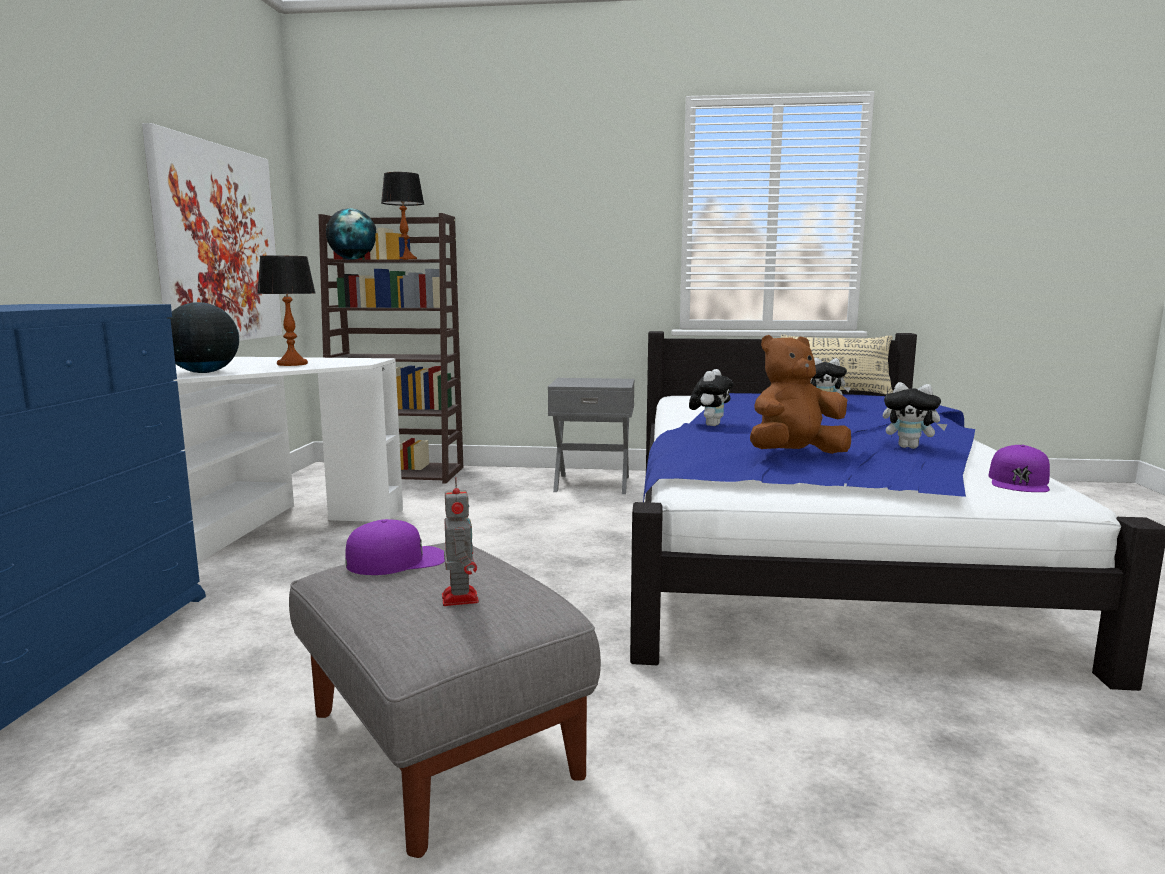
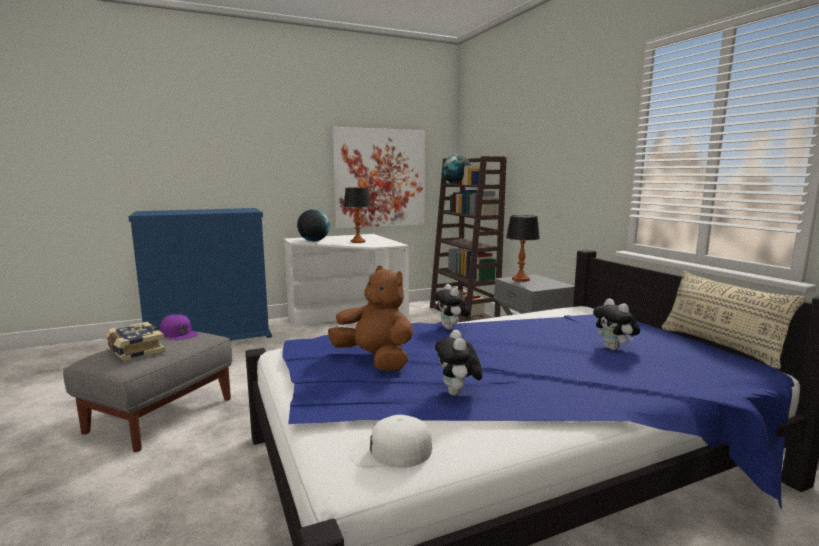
camera: 60 degrees right, 0 degrees up
table lamp [381,172,424,259] -> table lamp moved to [506,215,540,282]
toy robot [442,477,479,606] -> book [106,322,165,361]
plush toy [689,369,733,426] -> plush toy turned 75 degrees clockwise [434,284,470,330]
purple cap [988,445,1050,492] -> white cap [350,415,432,468]

